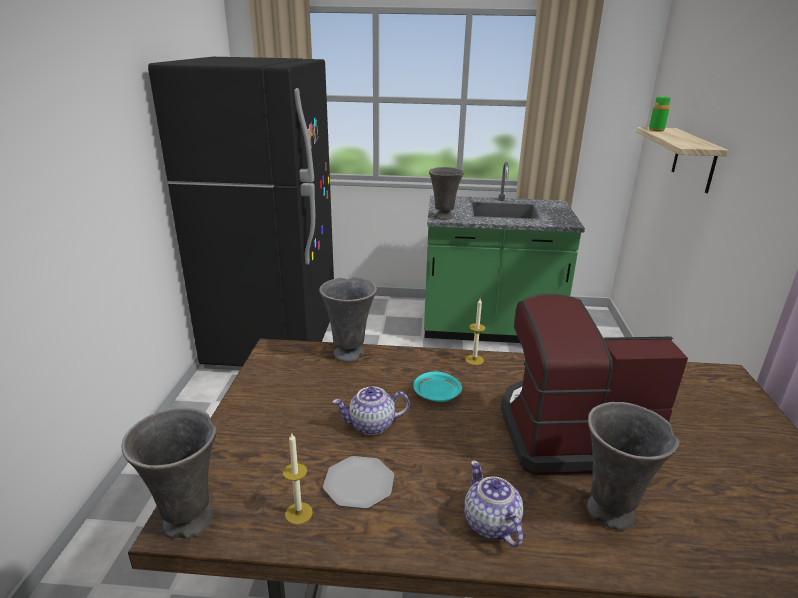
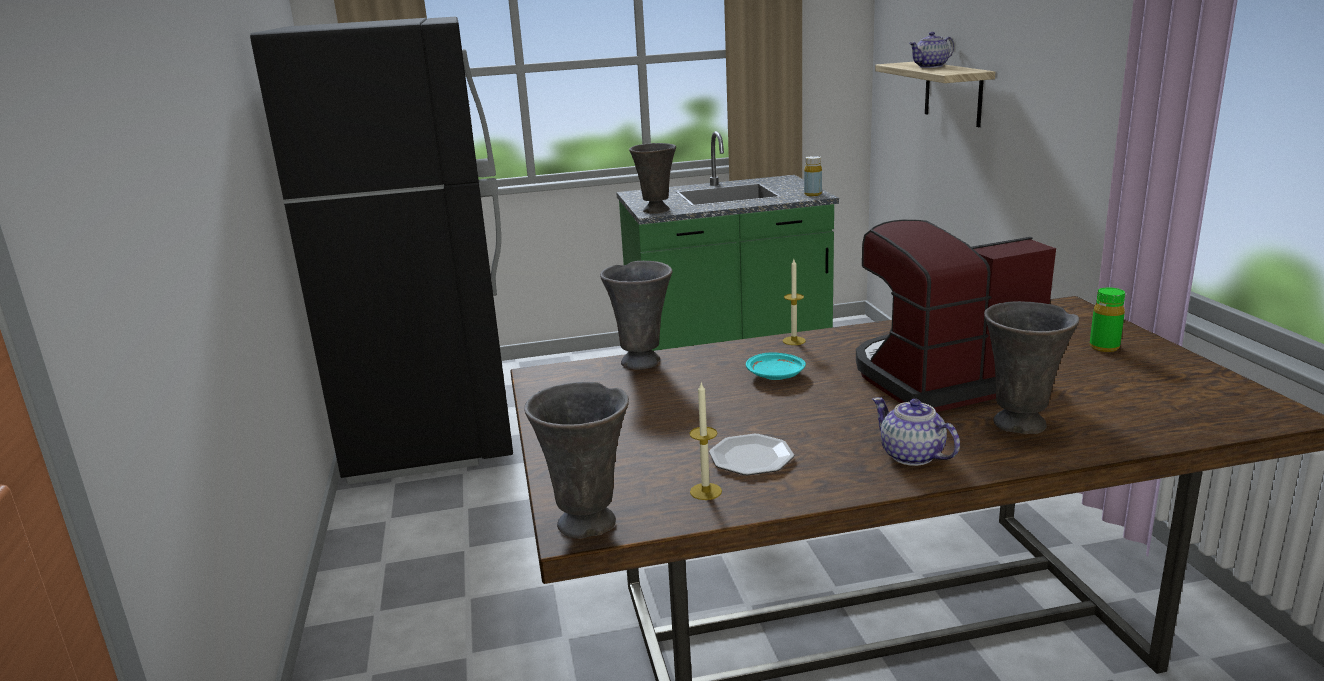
camera: 15 degrees left, 5 degrees down
teapot [332,387,410,435] -> teapot moved to [909,32,954,68]
green bottle [649,97,671,131] -> green bottle moved to [1090,288,1125,352]
none -> yellow bottle [804,156,822,196]

